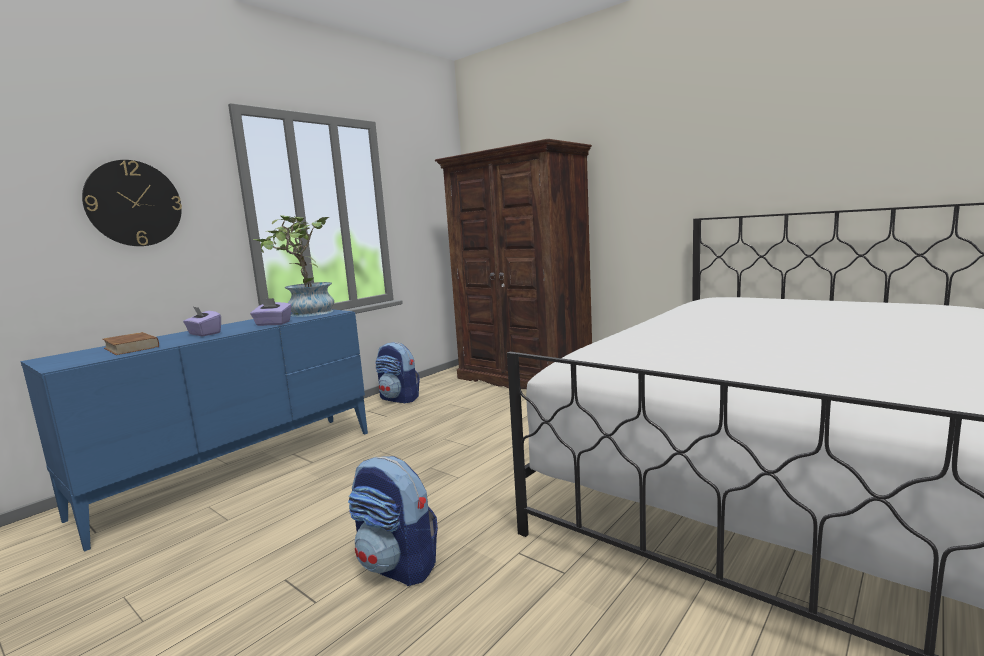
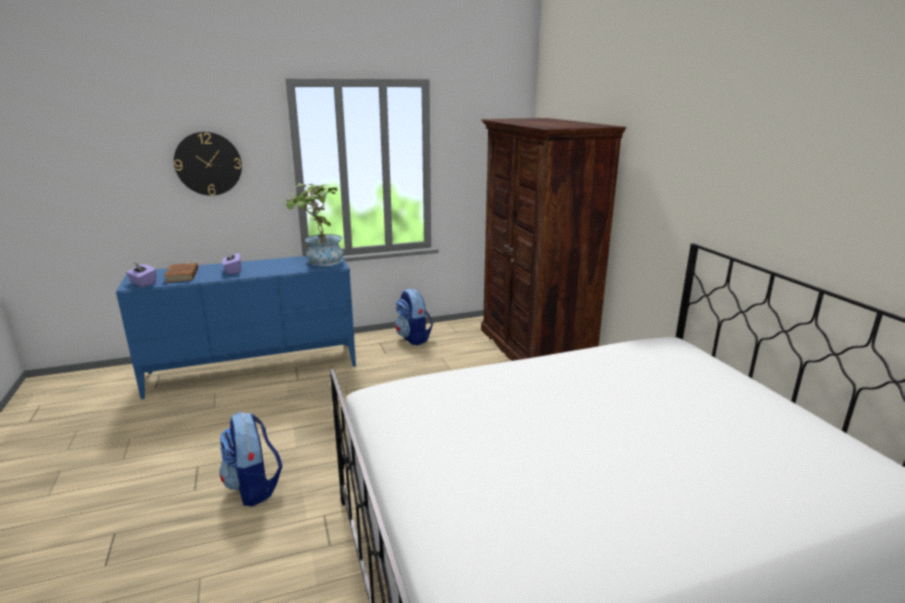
camera: 30 degrees right, 10 degrees up
purple tissue box [250,298,292,326] -> purple tissue box moved to [126,262,156,287]

